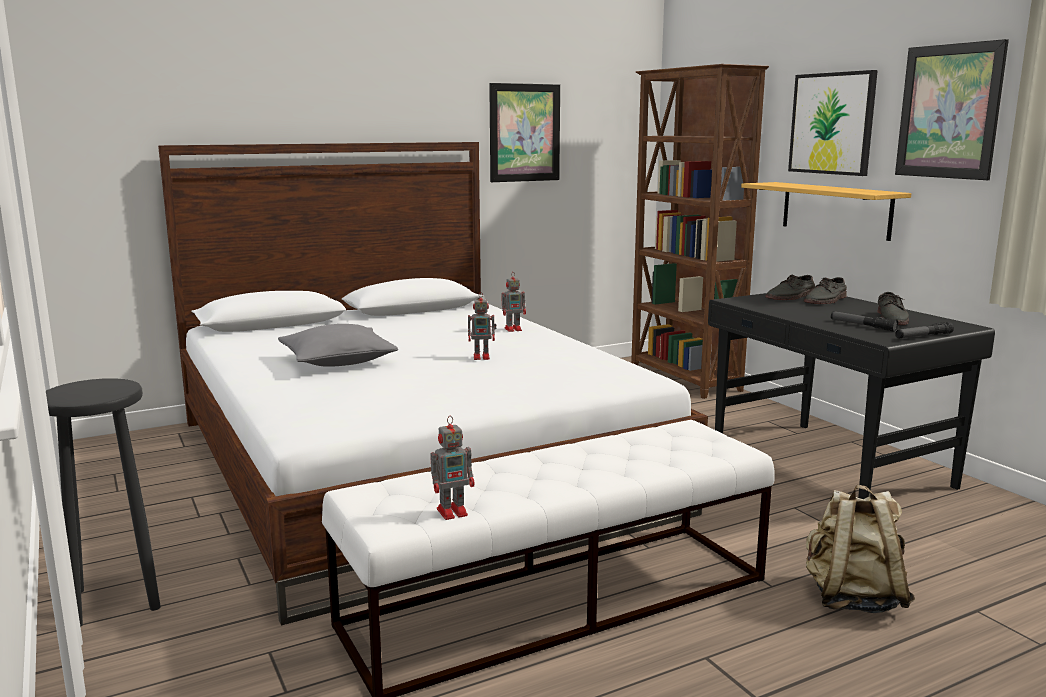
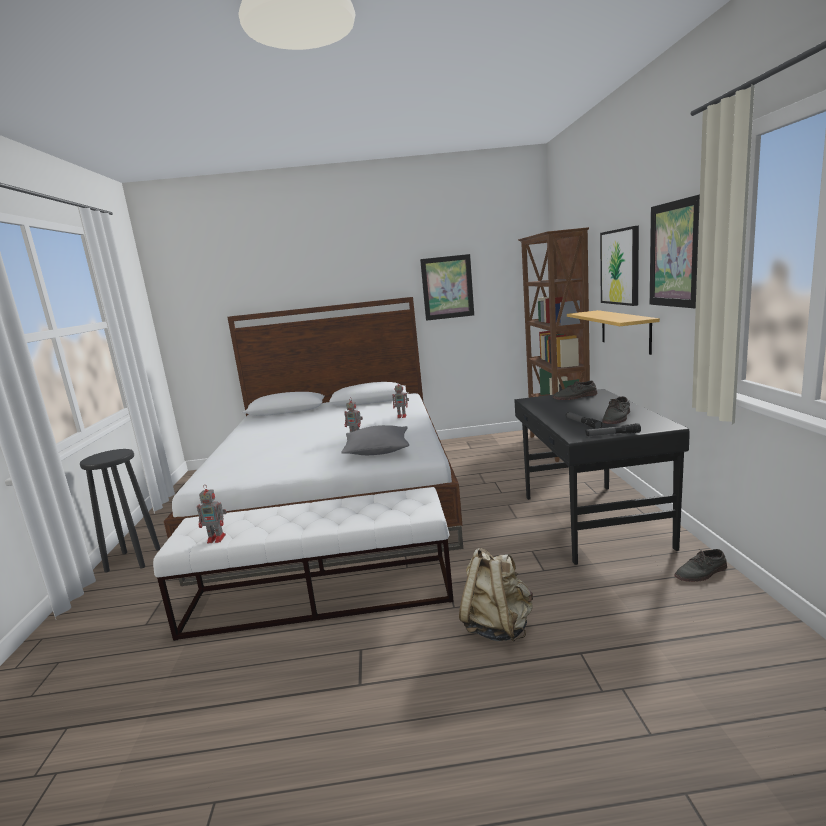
camera: 25 degrees right, 0 degrees up
grey pillow [278,324,398,367] -> grey pillow moved to [341,425,409,455]
grey shoe [804,277,847,304] -> grey shoe moved to [674,549,727,582]

